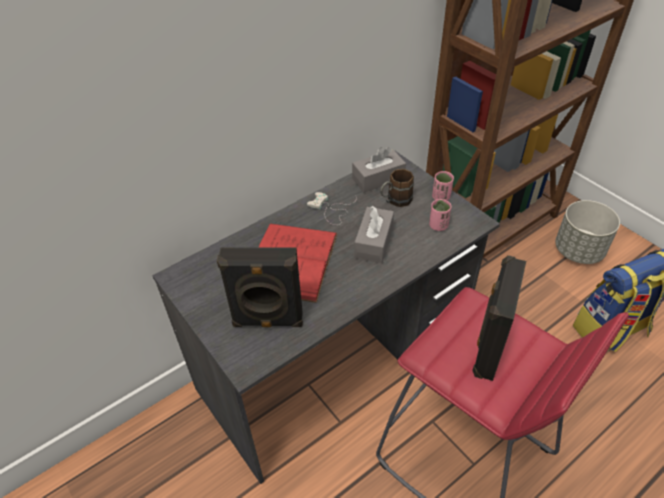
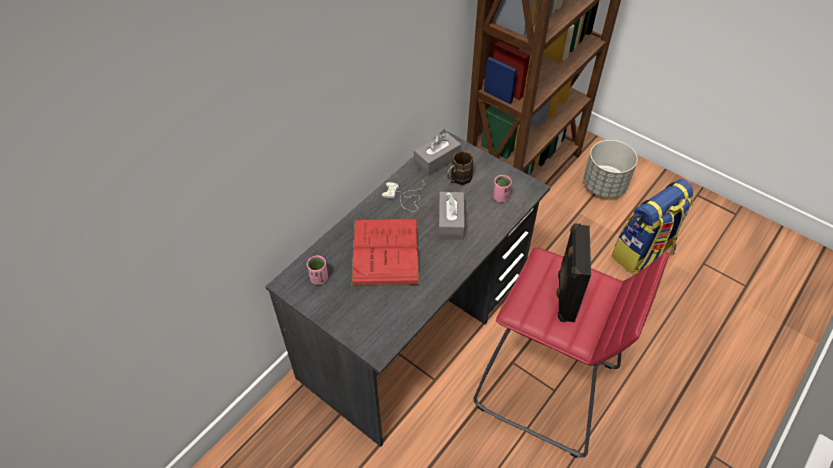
camera: 15 degrees left, 5 degrees up
black speaker [217,247,303,327] -> none
pink cup [432,171,454,201] -> pink cup moved to [307,255,328,285]

